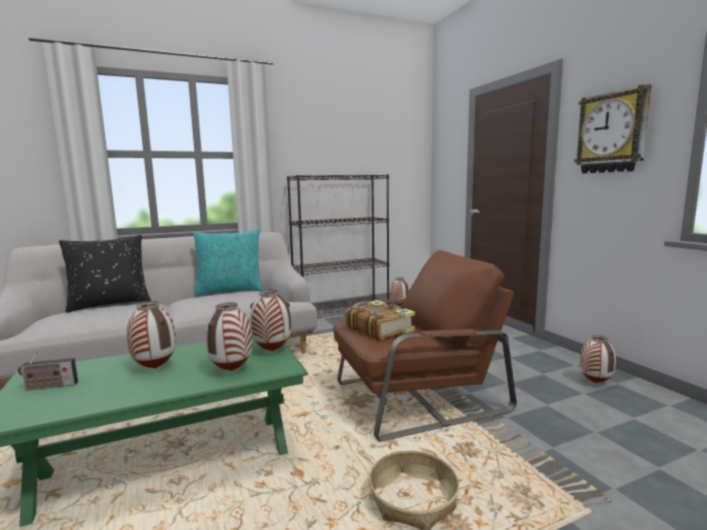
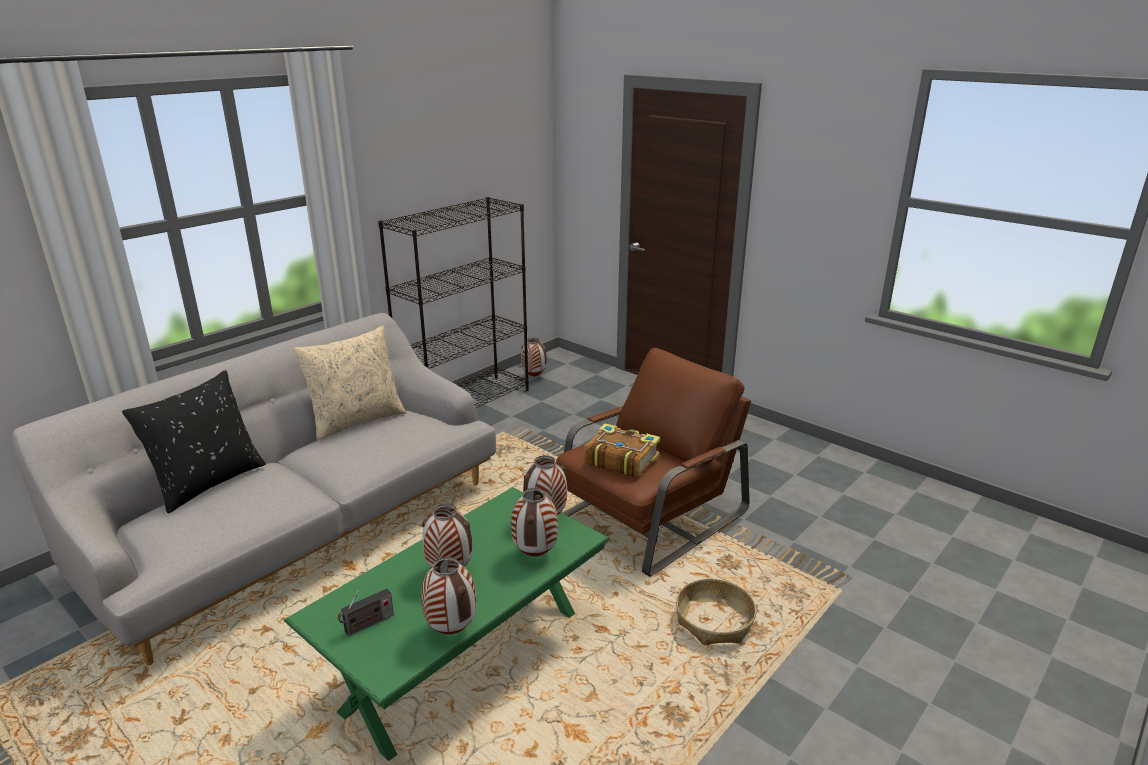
camera: 25 degrees left, 15 degrees up
turquoise pillow [193,229,264,295] -> beige pillow [293,326,406,440]
wall clock [574,84,652,173] -> none
vase [580,335,616,383] -> vase moved to [421,557,476,634]

